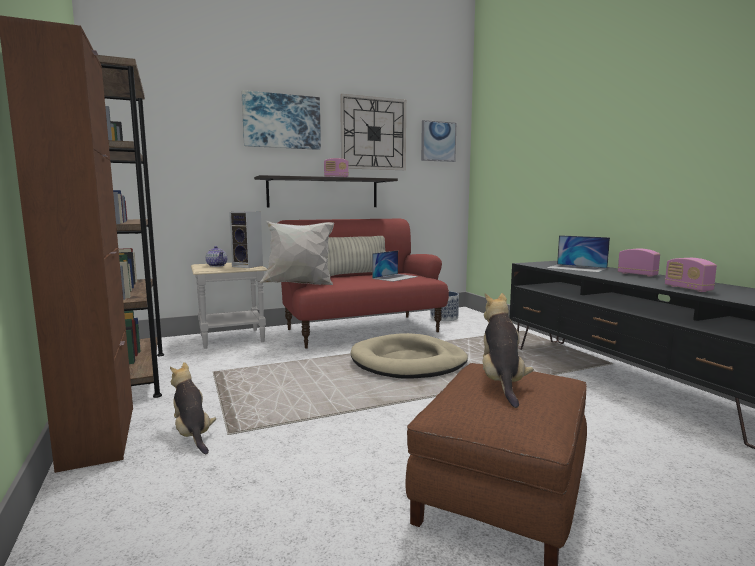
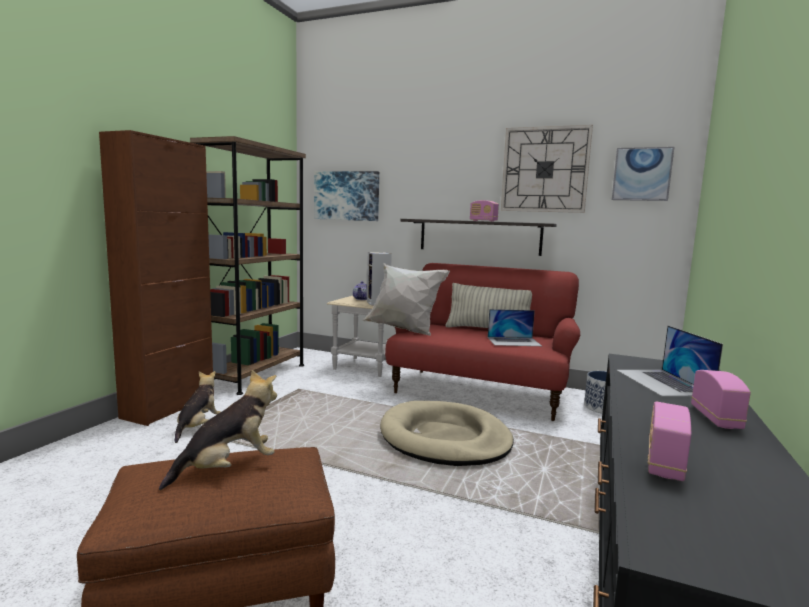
camera: 45 degrees right, 0 degrees up
picture [242,90,321,150] -> picture moved to [314,171,379,221]

